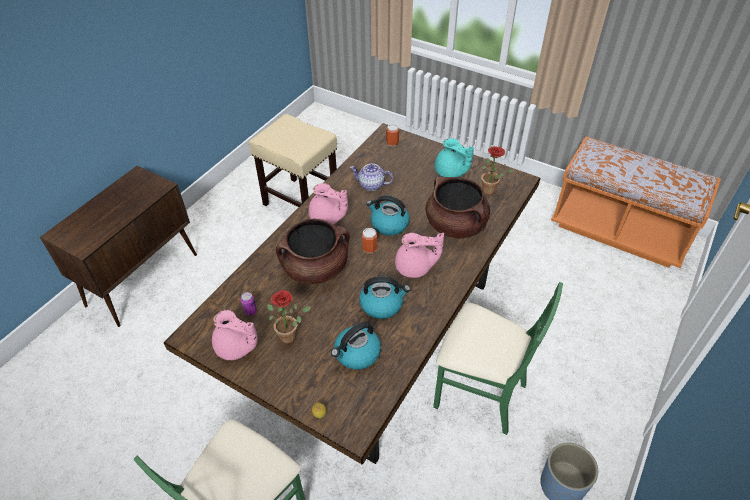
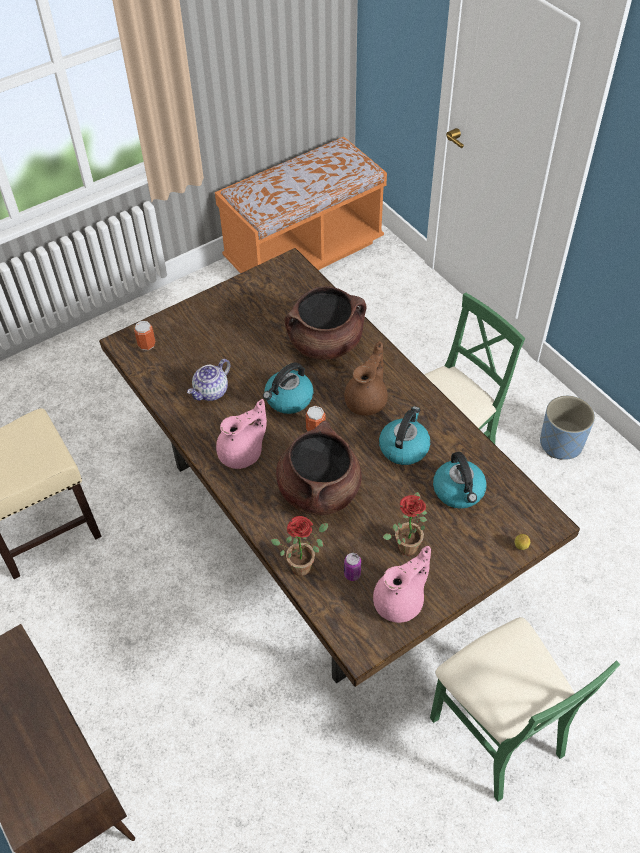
camera: 65 degrees left, 5 degrees up
pink teapot [395,233,444,278] -> brown teapot [344,341,388,416]
turquoise teapot [435,138,474,177] -> none
potted plant [481,146,514,195] -> potted plant moved to [271,516,328,576]

